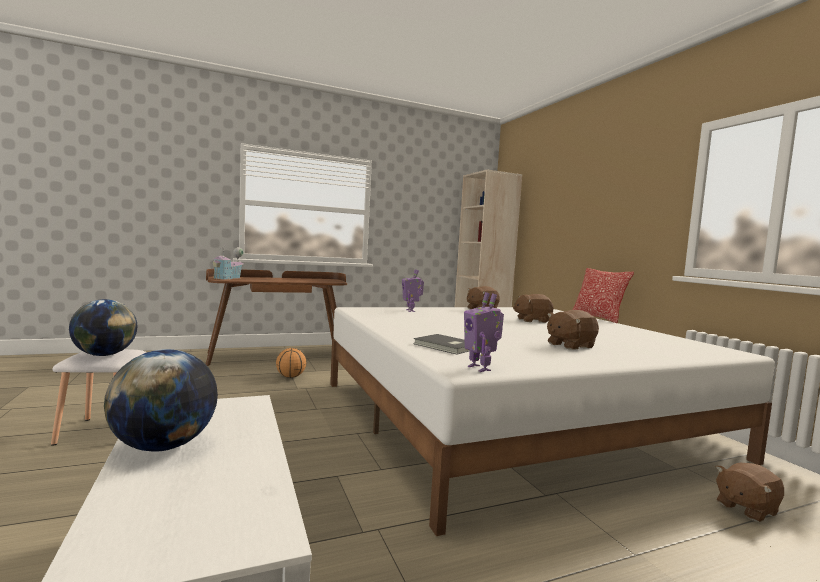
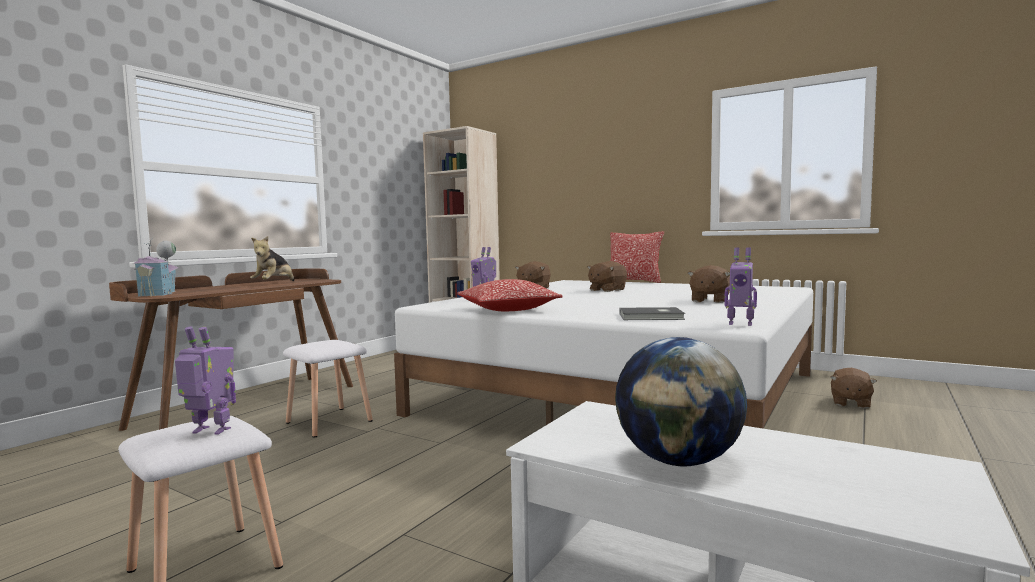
camera: 35 degrees left, 0 degrees up
globe [69,299,138,356] -> toy robot [175,327,236,435]
basketball [276,348,307,378] -> white stool [283,340,373,438]
none -> plush toy [250,236,294,281]
none -> pillow [457,279,563,311]

